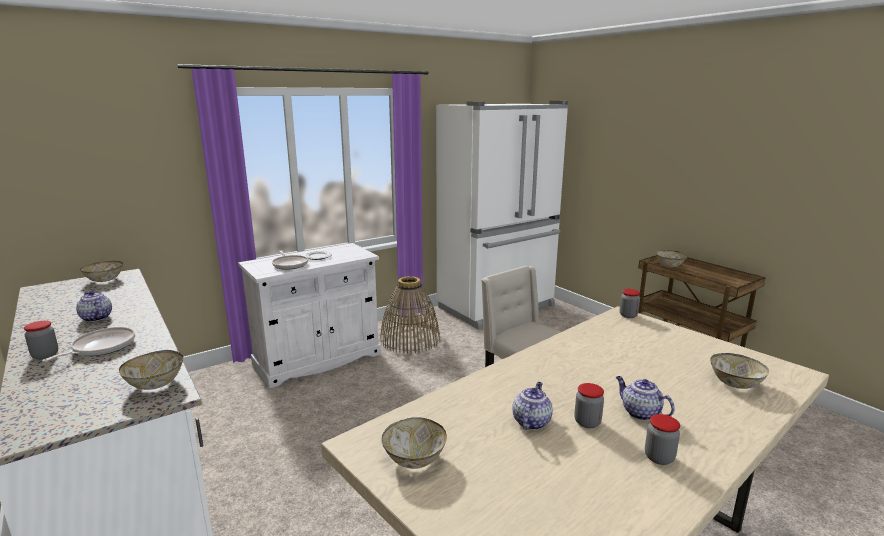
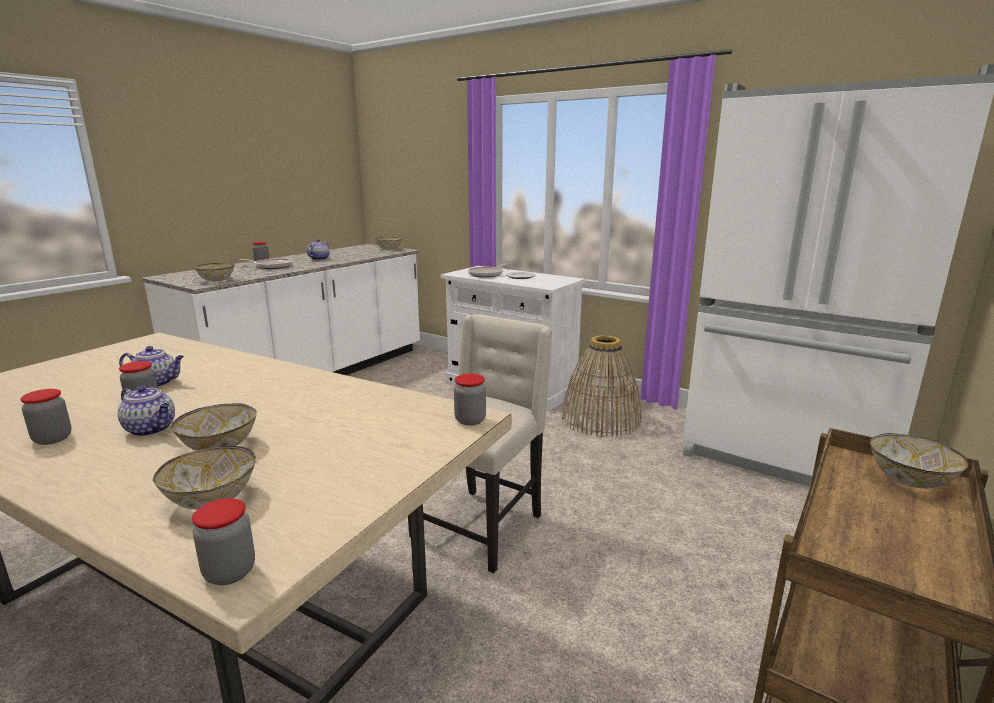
camera: 70 degrees right, 0 degrees up
bowl [382,417,447,469] -> bowl moved to [171,403,257,451]
teapot [616,376,675,420] -> teapot turned 90 degrees clockwise [118,385,175,437]
none -> jar [192,498,255,585]

